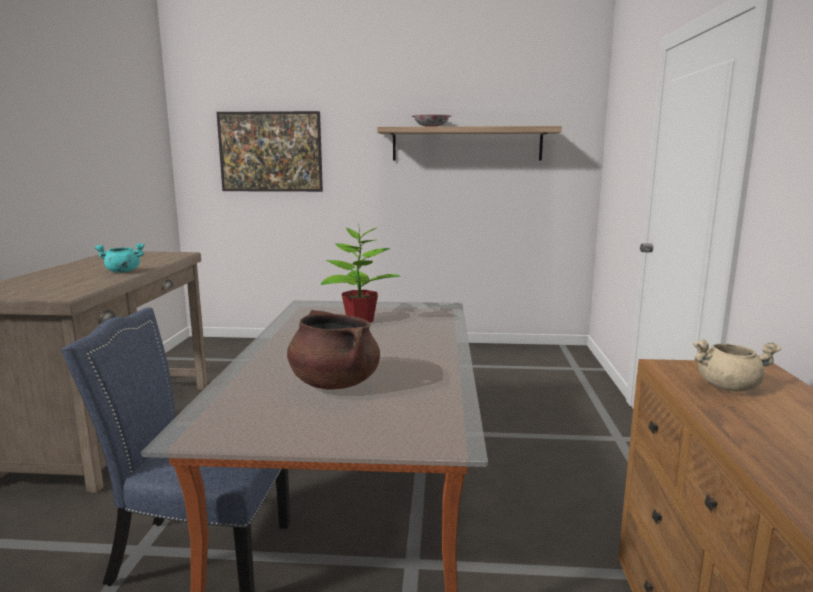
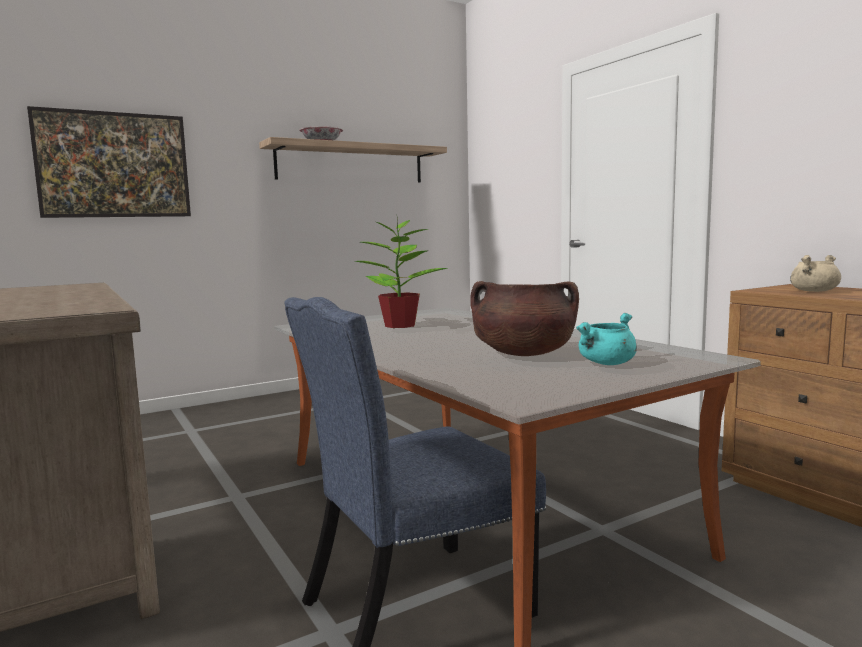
camera: 35 degrees left, 5 degrees down
turquoise cooking pot [94,243,145,273] -> turquoise cooking pot moved to [576,313,637,365]

